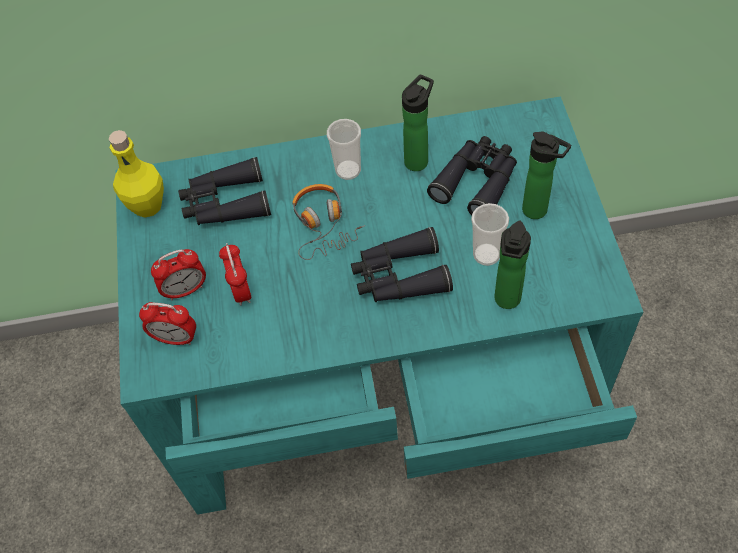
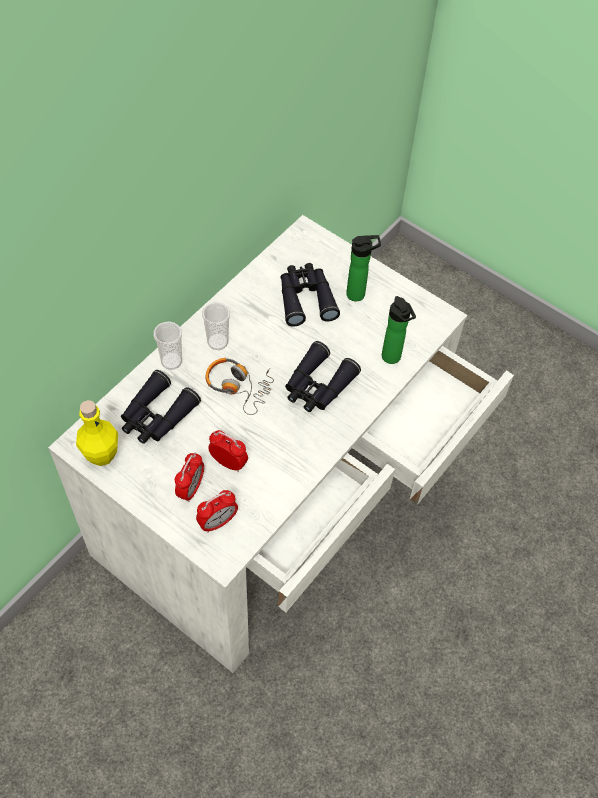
camera: 50 degrees left, 0 degrees up
turquoise desk [115,96,643,515] -> white desk [48,215,514,673]
bottle [402,75,434,171] -> none
cup [471,203,509,266] -> cup moved to [153,321,182,370]

